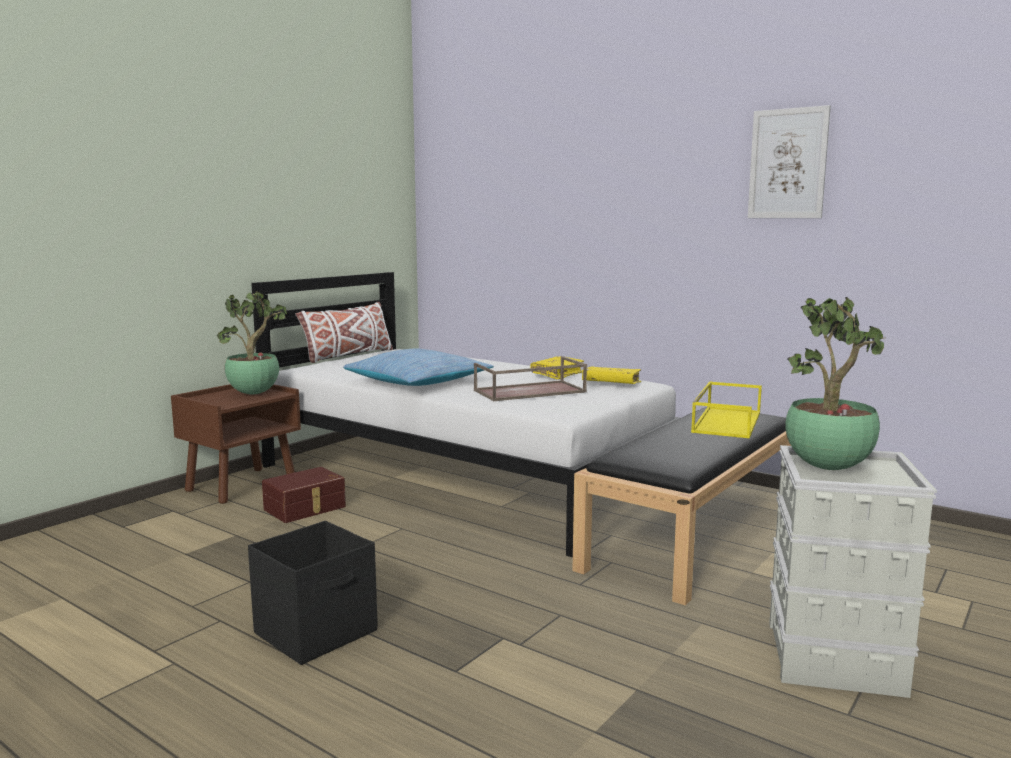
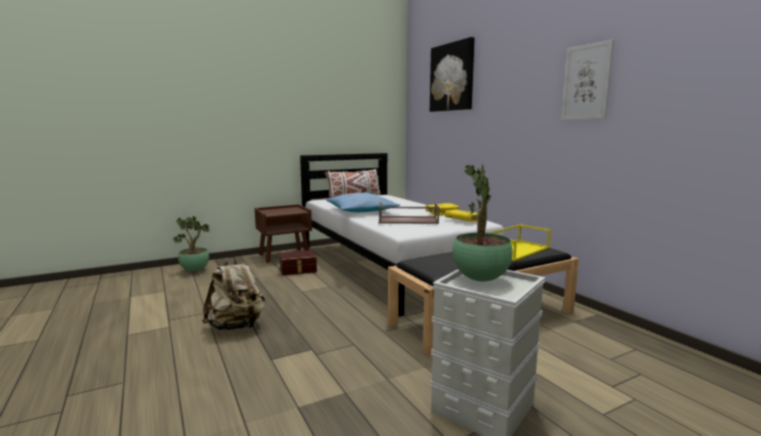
camera: 25 degrees right, 0 degrees up
potted plant [217,291,287,394] -> potted plant moved to [173,216,210,272]
black storage box [248,521,378,665] -> beige backpack [202,256,265,330]
none -> picture [430,37,475,112]

